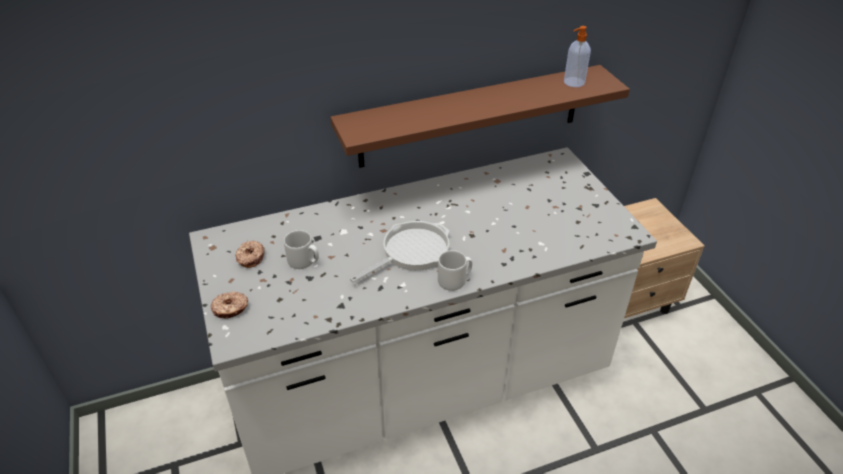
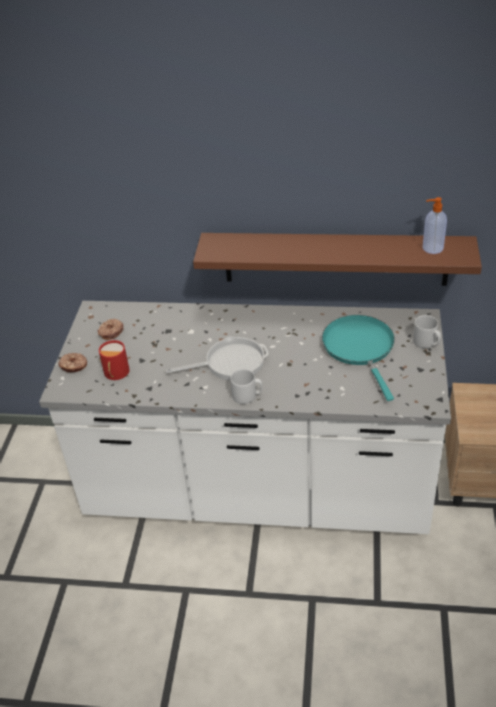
camera: 30 degrees right, 0 degrees up
grey mug [284,230,319,269] -> grey mug moved to [413,315,441,348]
none -> red mug [99,340,130,380]
none -> turquoise frying pan [322,315,395,401]

